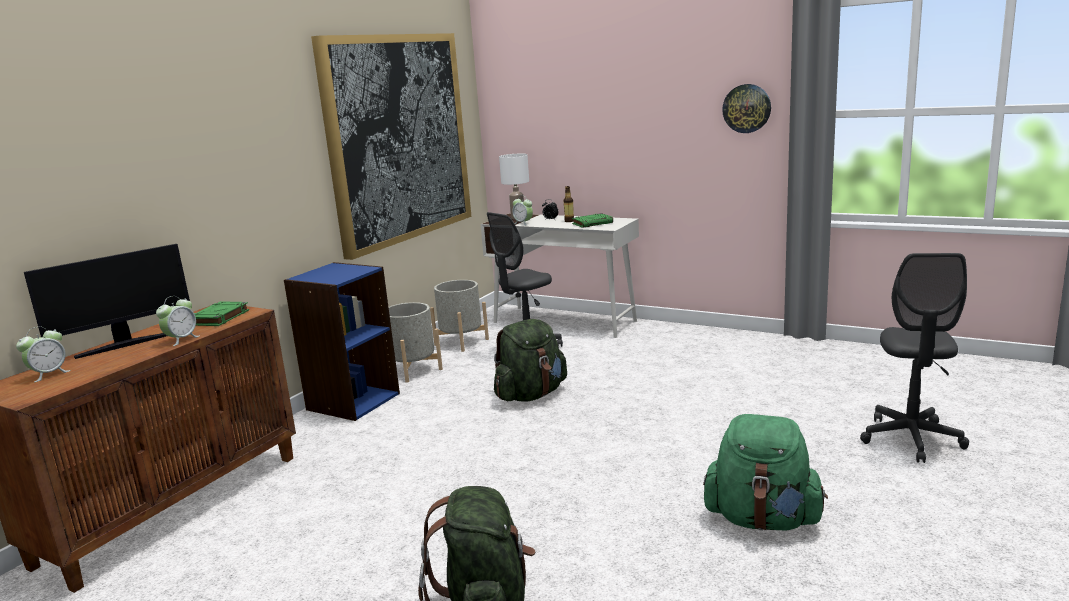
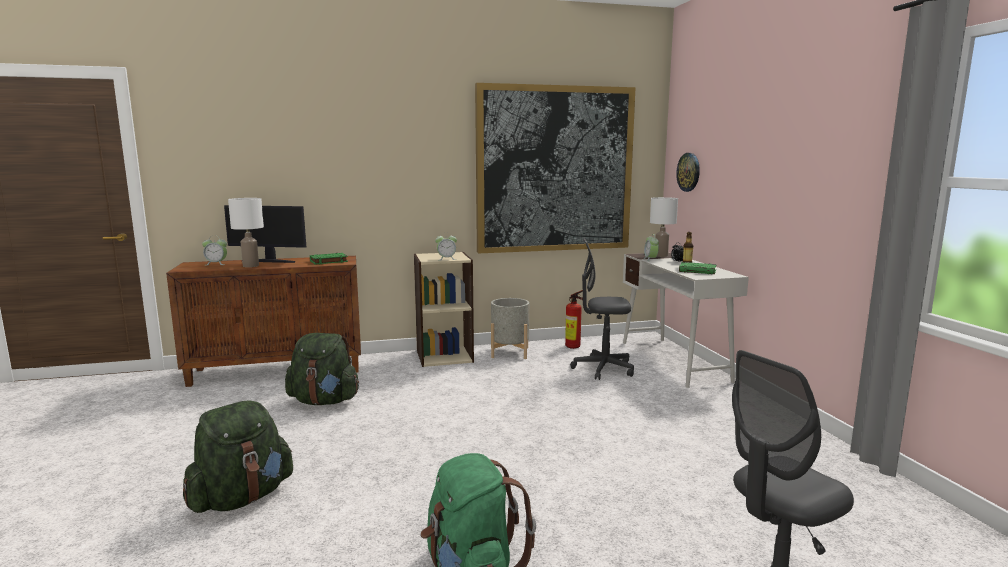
camera: 45 degrees right, 5 degrees down
alarm clock [156,296,199,346] -> alarm clock moved to [435,234,457,260]
blue bookcase [284,262,400,421] -> beige bookcase [414,252,474,367]
grey planter [430,280,489,352] -> fire extinguisher [565,290,583,349]
green backpack [494,319,567,402] -> green backpack moved to [285,333,359,405]
wall clock [722,84,771,133] -> wall clock moved to [676,153,700,192]
none -> white table lamp [228,198,264,267]

